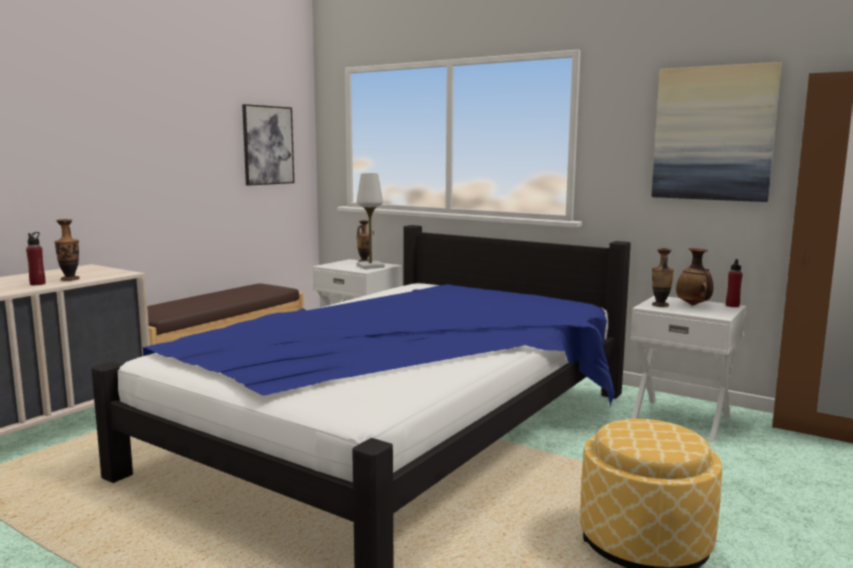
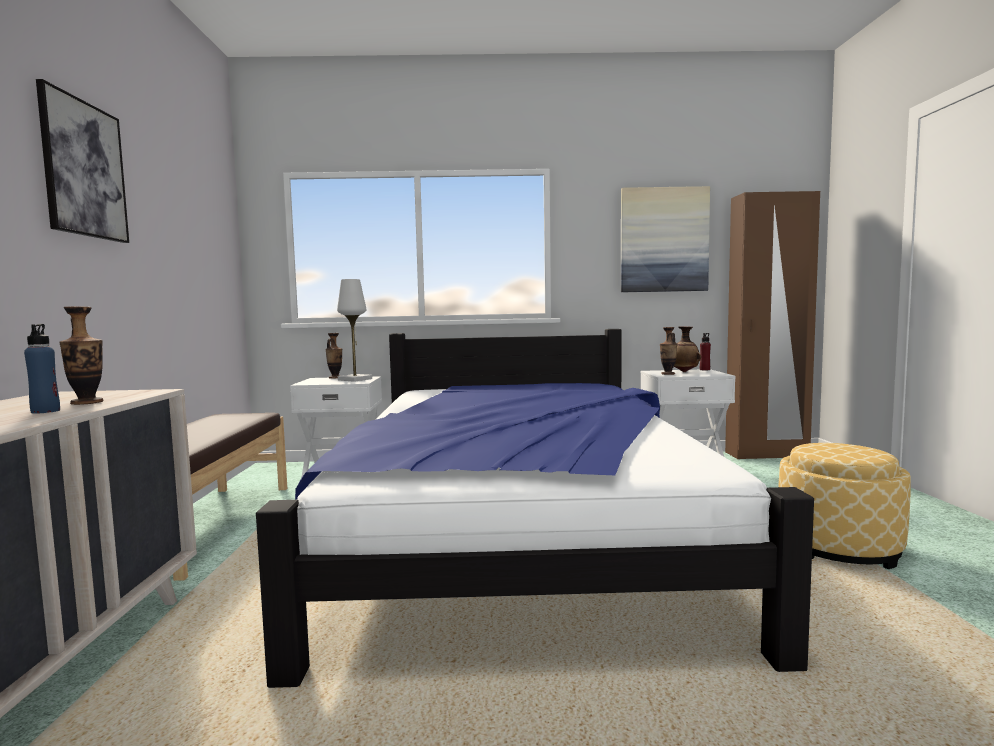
camera: 35 degrees left, 5 degrees down
red bottle [26,232,46,285] -> blue bottle [24,324,60,414]
picture [242,104,294,186] -> picture moved to [36,79,129,243]

